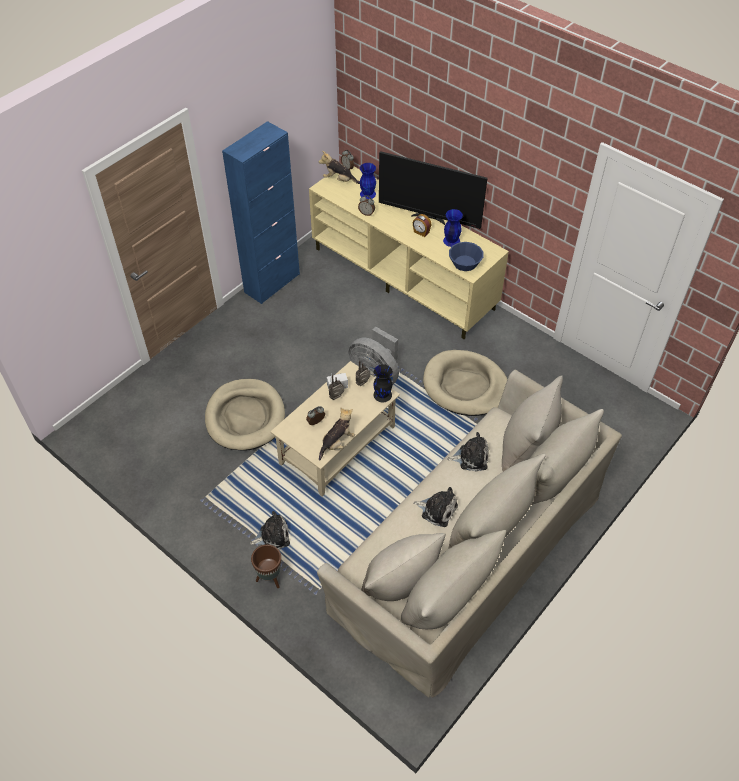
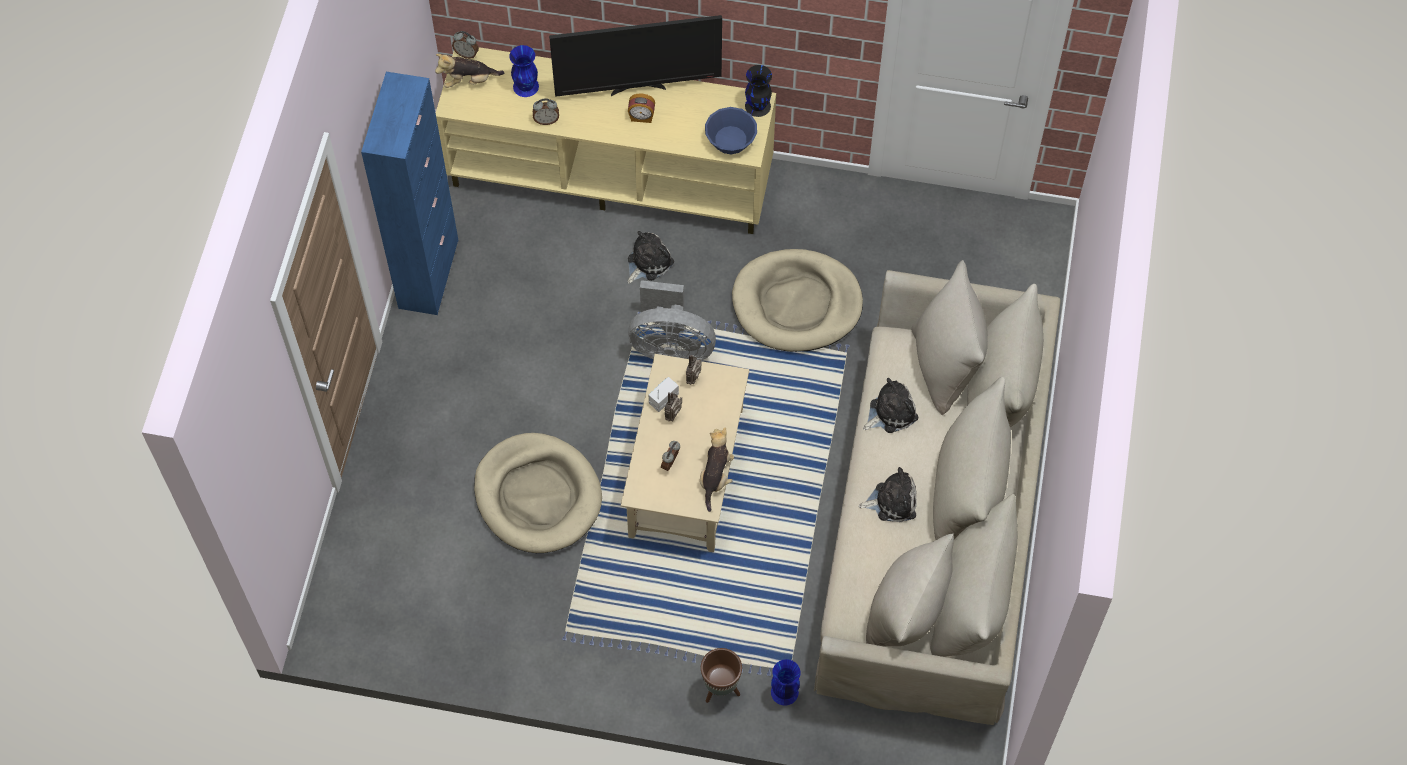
camera: 30 degrees left, 10 degrees up
plush toy [250,511,290,550] -> plush toy moved to [627,231,674,284]
black vase [373,364,393,402] -> black vase moved to [745,65,772,117]
blue vase [443,209,463,247] -> blue vase moved to [771,659,801,706]

